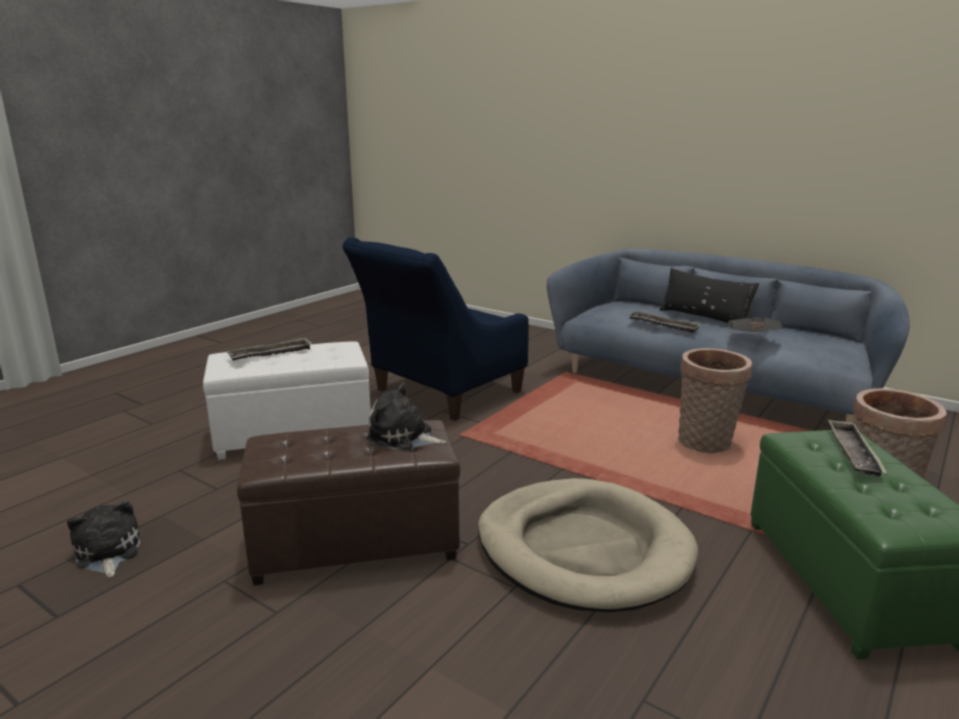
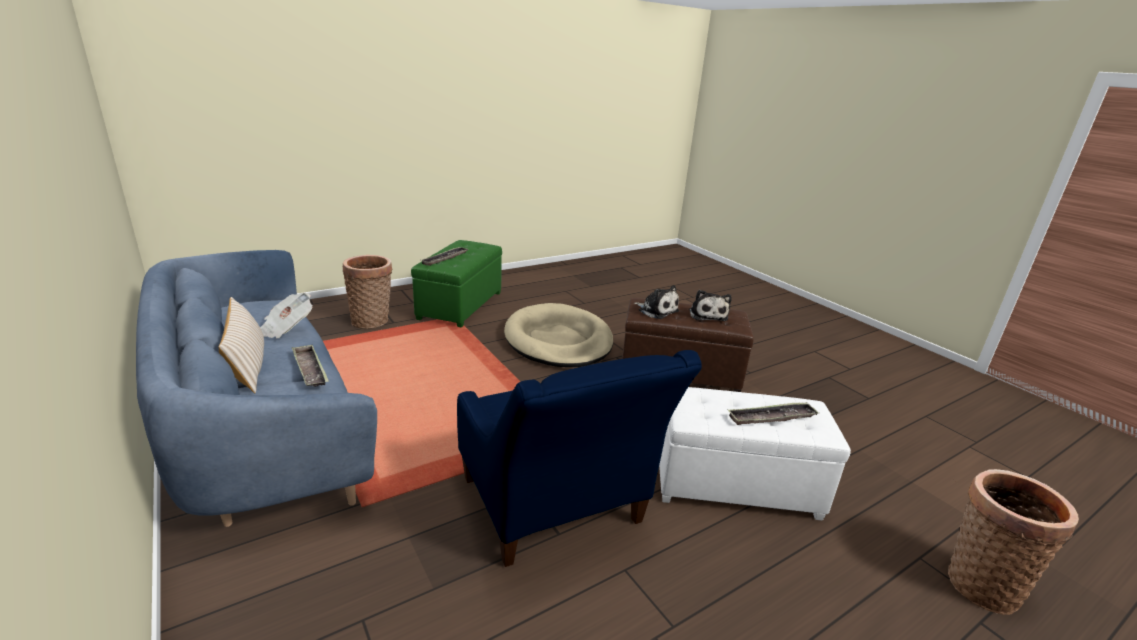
camera: 160 degrees left, 5 degrees up
plush toy [67,501,140,577] -> plush toy moved to [690,290,731,321]
blue armchair [342,237,529,421] -> blue armchair turned 90 degrees clockwise [457,350,702,567]
black pillow [660,268,759,323] -> beige pillow [218,297,264,393]
basket [678,348,752,453] -> basket moved to [948,469,1079,615]

